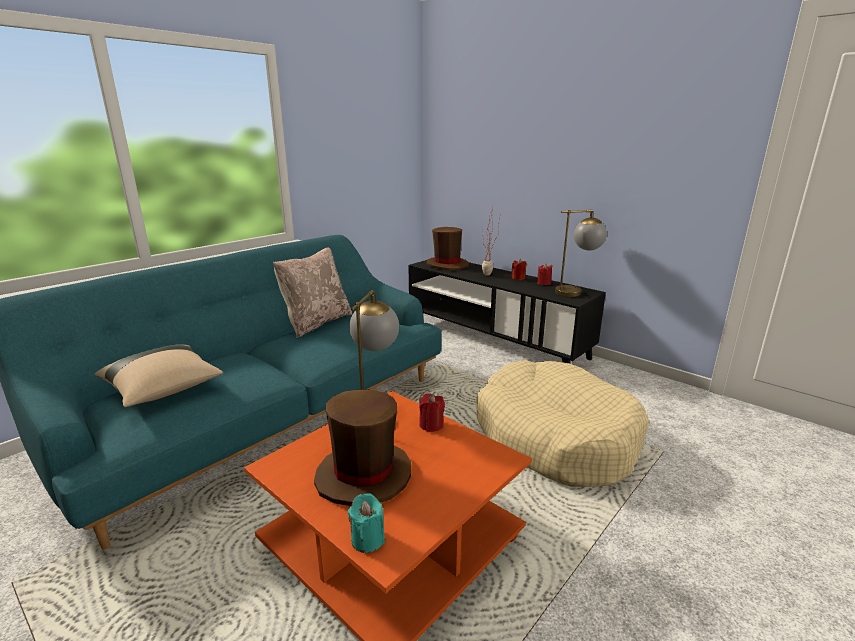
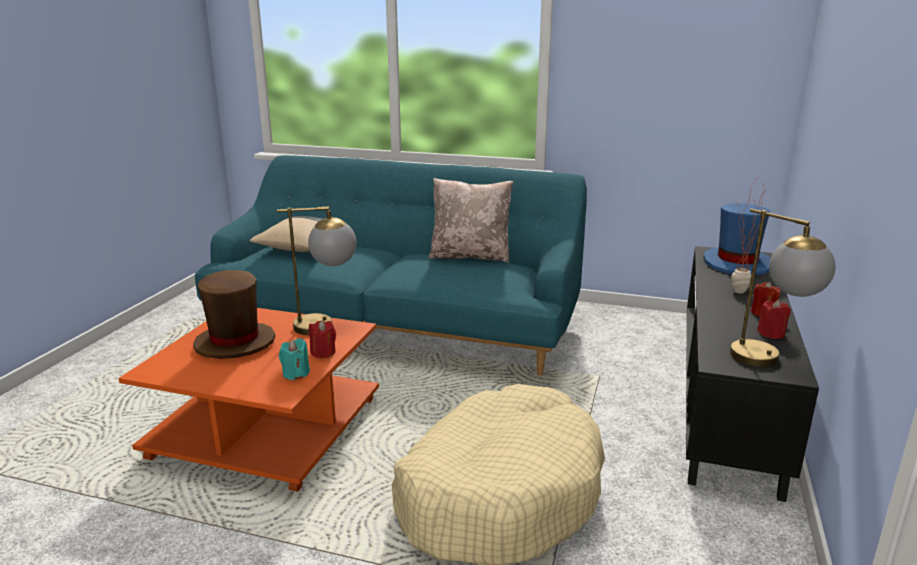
camera: 65 degrees right, 0 degrees up
turquoise candle [348,493,385,553] -> turquoise candle moved to [279,338,310,380]
brown hat [426,227,469,270] -> blue hat [703,203,771,275]

